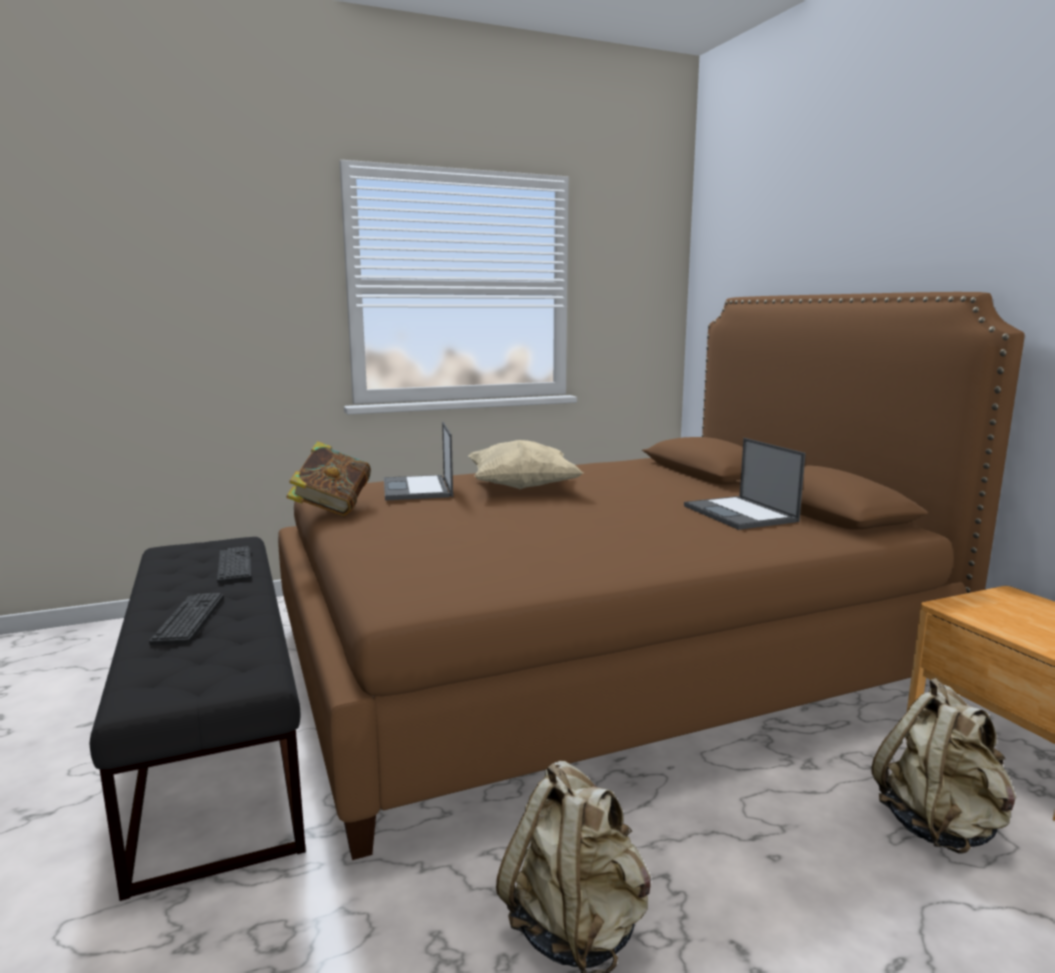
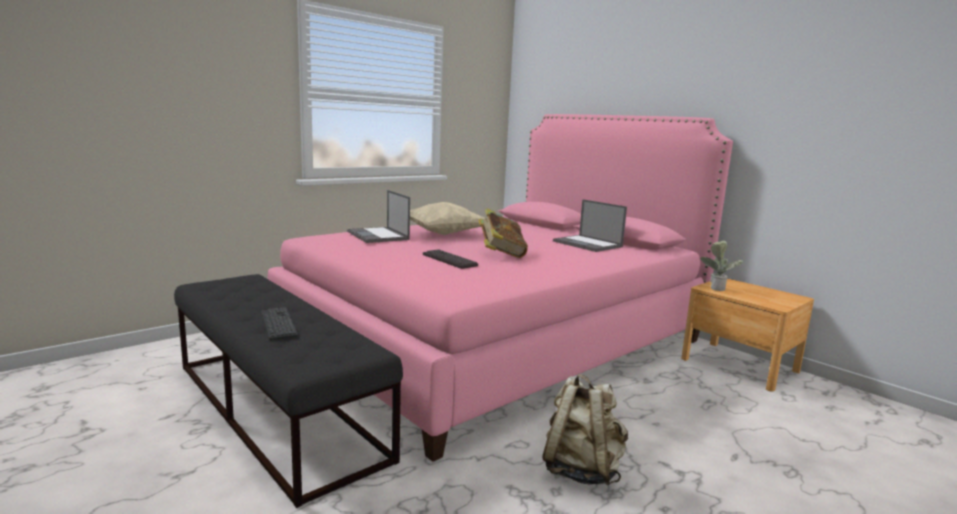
camera: 20 degrees left, 0 degrees up
keyboard [217,546,251,583] -> keyboard moved to [423,249,478,269]
brown bed [278,292,1025,860] -> pink bed [268,114,733,462]
book [286,441,371,516] -> book moved to [478,208,528,258]
beige backpack [871,678,1016,854] -> none
none -> potted plant [700,241,744,291]

